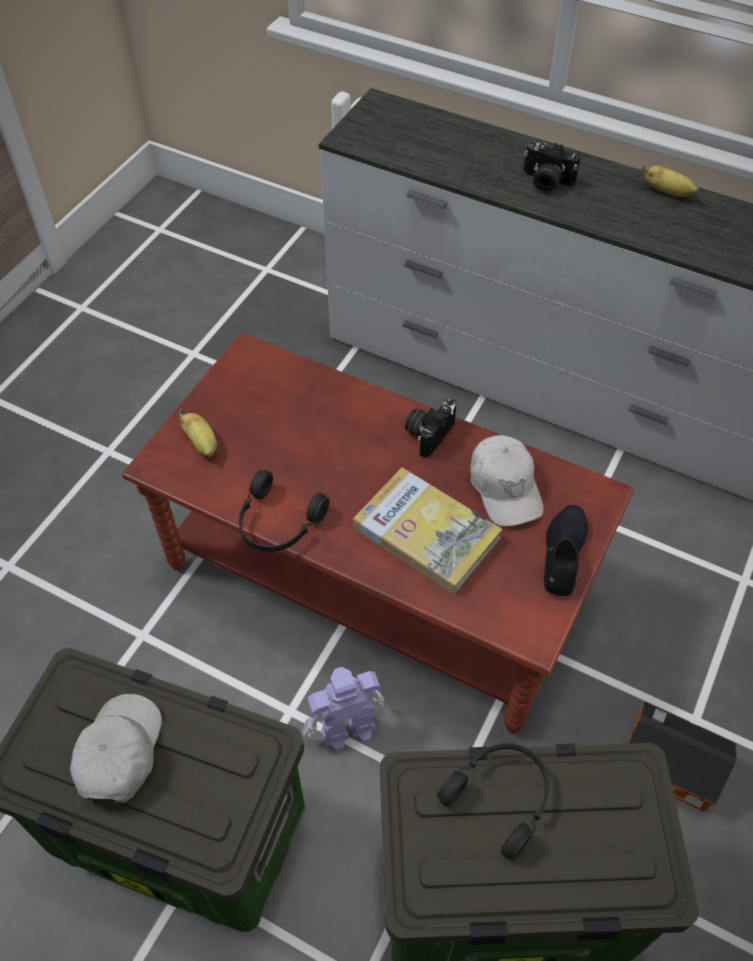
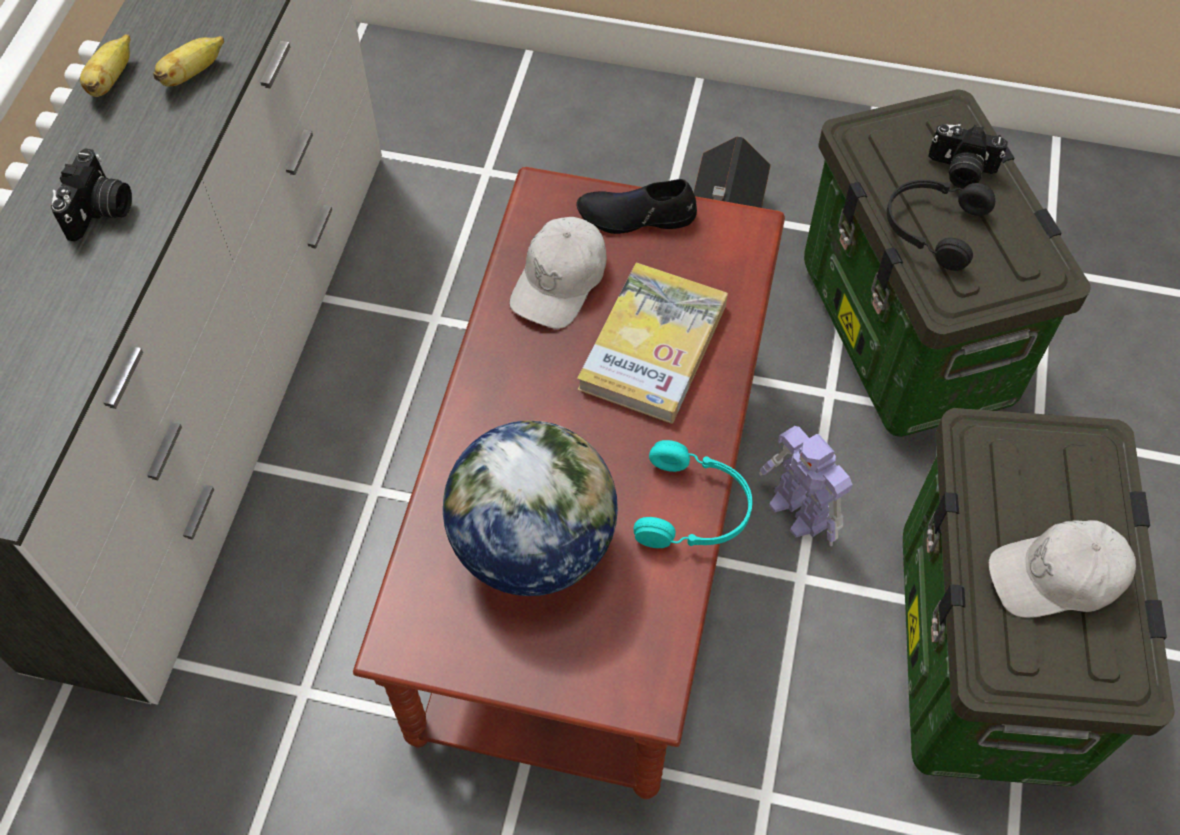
camera: 105 degrees left, 5 degrees up
banana [178,409,217,457] -> banana moved to [153,36,224,86]
black headphones [239,470,330,552] -> turquoise headphones [633,440,752,548]
camera [405,399,456,458] -> camera moved to [928,124,1008,189]
white cap [470,435,544,526] -> white cap turned 150 degrees clockwise [510,217,607,329]
none -> globe [443,420,618,596]

